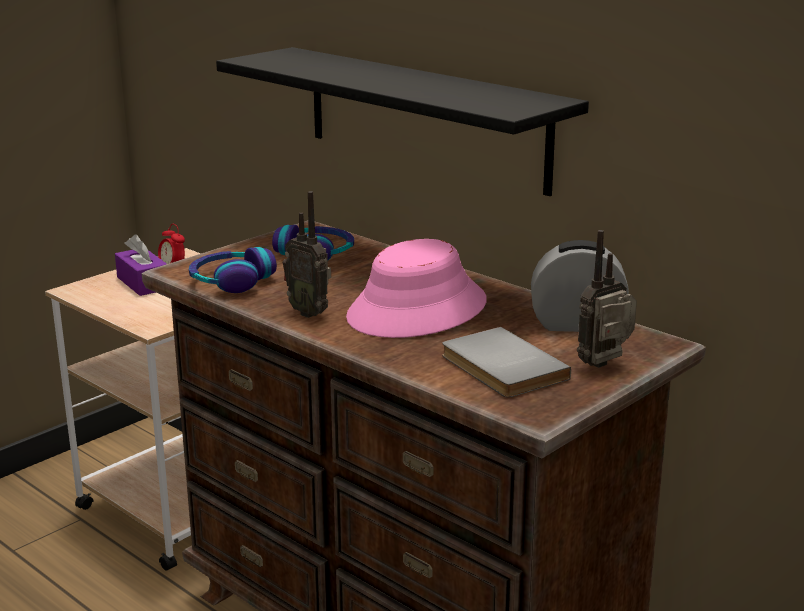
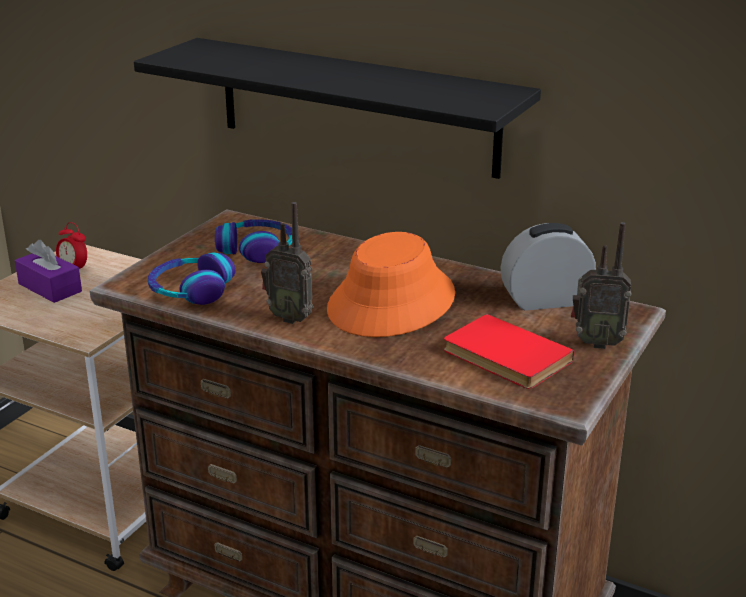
camera: 15 degrees left, 5 degrees up
pink hat [346,239,487,338] -> orange hat [327,232,455,337]
grey book [442,327,571,398] -> red book [444,314,574,389]
radio [577,230,637,368] -> radio turned 120 degrees counterclockwise [571,222,631,349]

